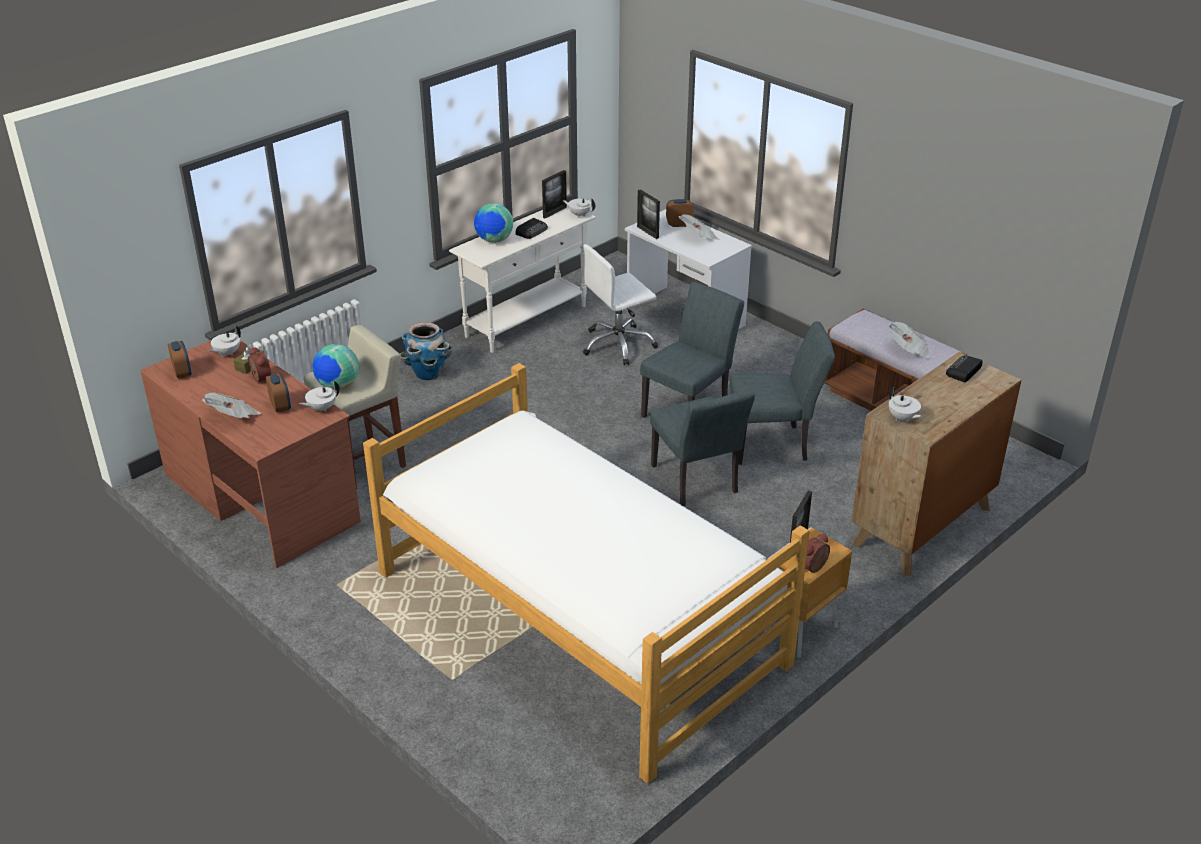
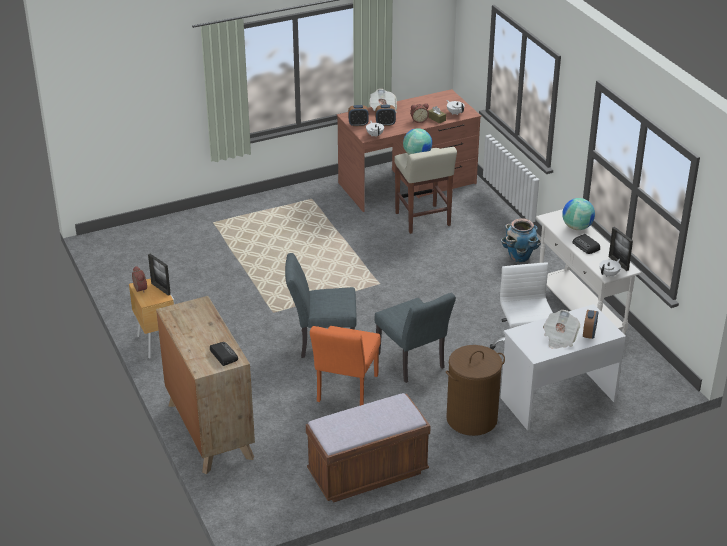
camera: 110 degrees right, 0 degrees up
alarm clock [168,341,192,379] -> alarm clock moved to [348,105,369,127]
bed [363,363,810,784] -> none
picture frame [637,189,660,239] -> none
grey chair [729,321,835,465] -> orange chair [310,326,381,406]
newspaper [888,322,930,358] -> none
white teapot [889,387,923,422] -> none
none -> brown laundry basket [446,345,505,436]

